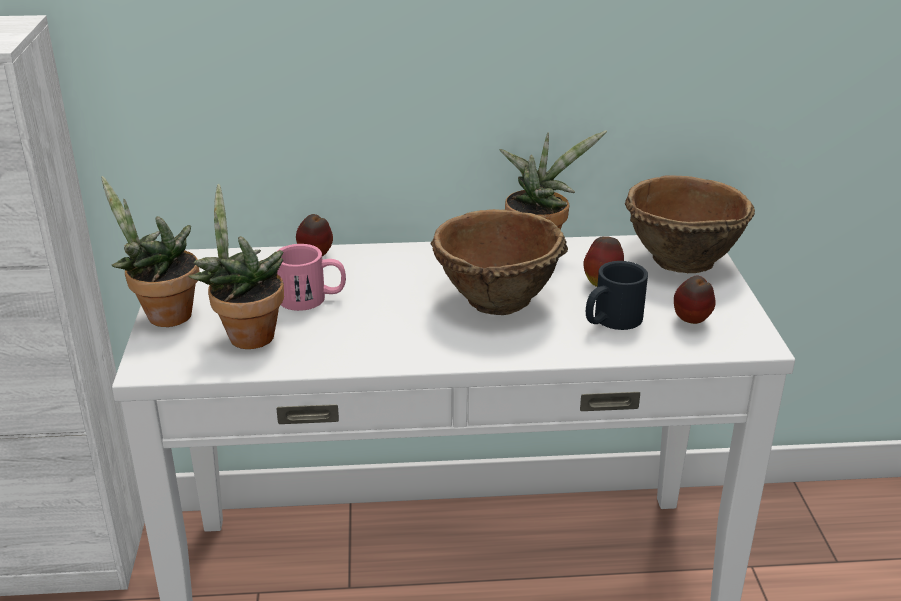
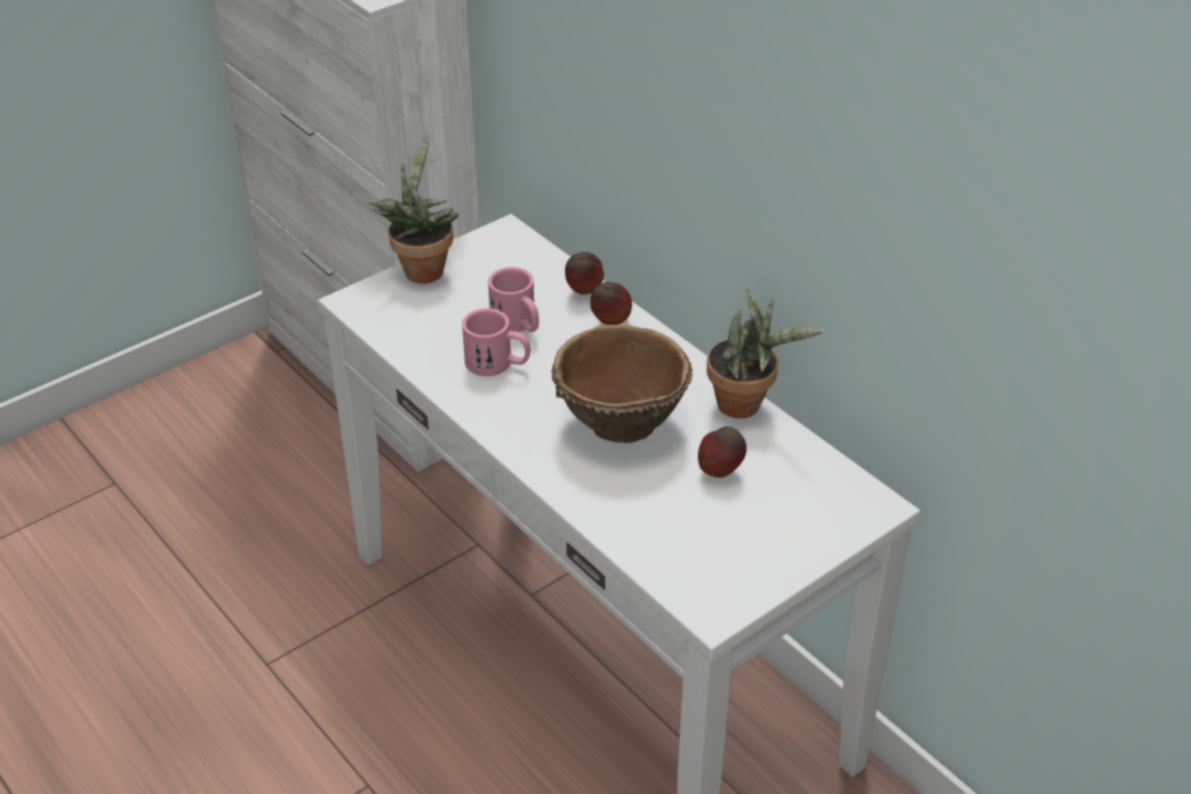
camera: 55 degrees right, 10 degrees up
potted plant [188,184,284,349] -> none
black mug [586,261,648,330] -> none
brown bowl [625,175,755,273] -> none
apple [674,276,715,324] -> apple moved to [590,282,632,325]
none -> pink mug [462,308,530,376]

